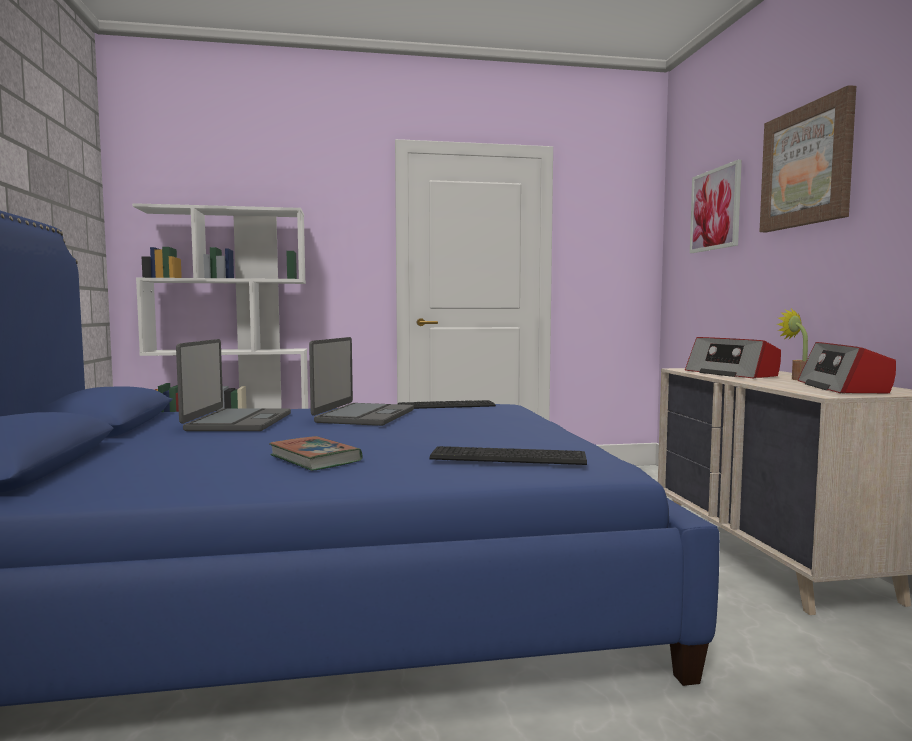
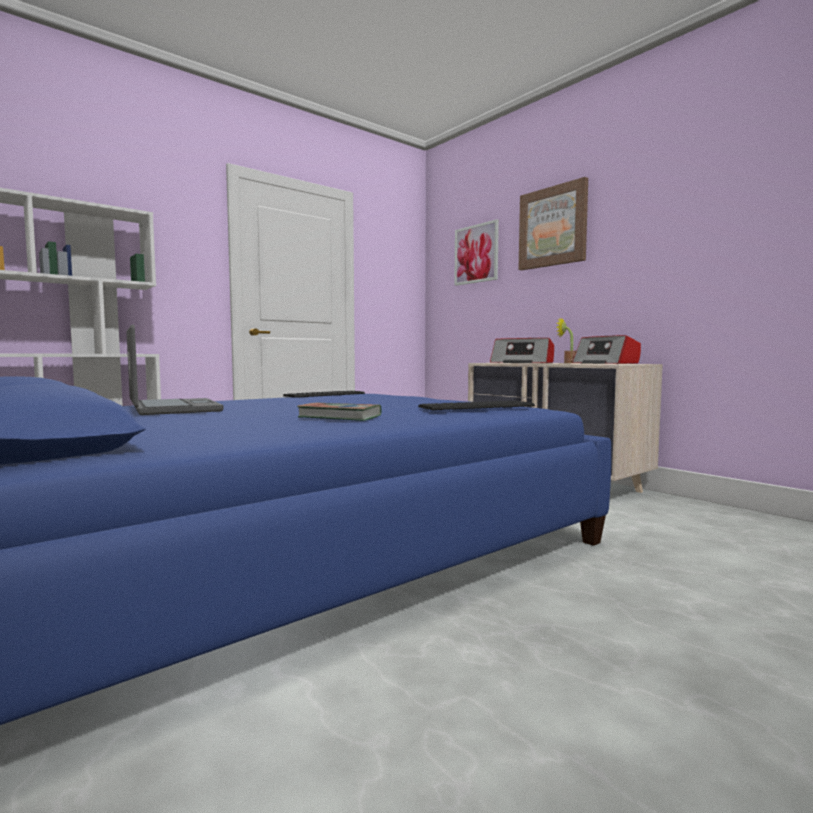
camera: 30 degrees left, 0 degrees up
laptop [309,337,414,426] -> none

